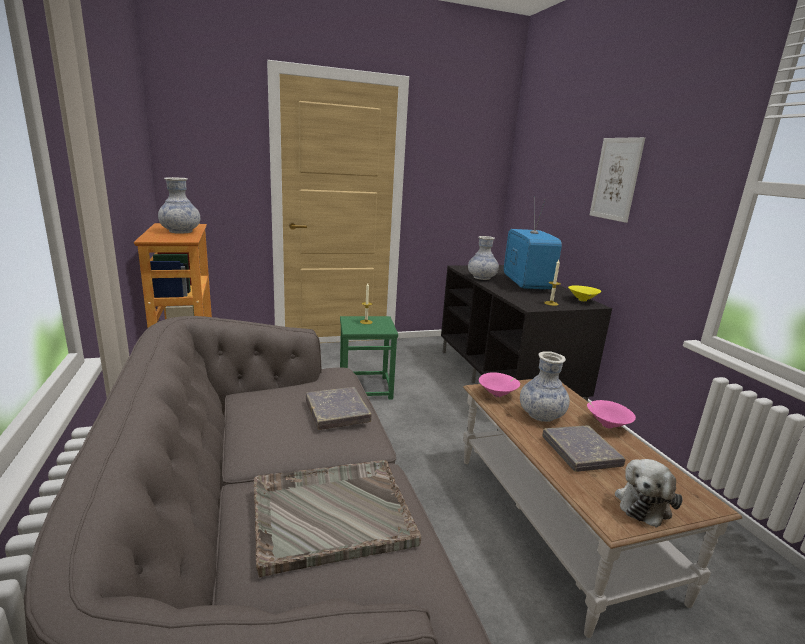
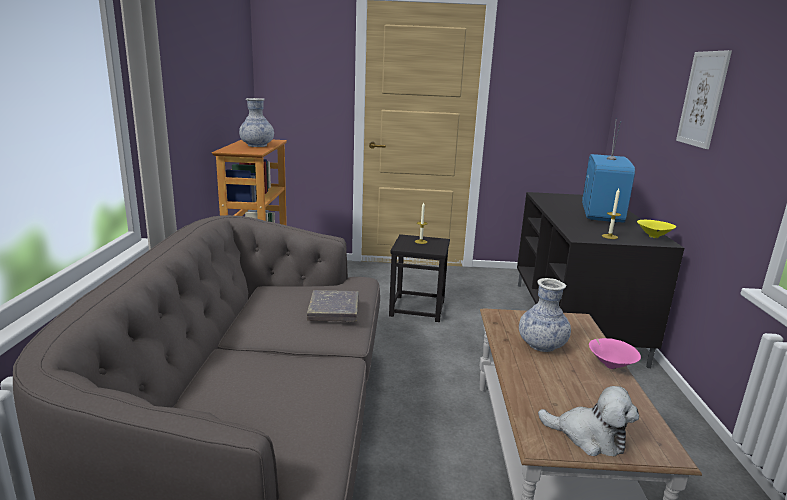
camera: 20 degrees right, 0 degrees up
grey tray [254,460,421,577] -> none
green stool [340,316,398,400] -> black stool [389,234,450,322]
vase [468,236,499,280] -> none
pink bowl [479,372,520,397] -> none
grey book [542,425,625,472] -> none
plush toy [615,459,683,527] -> plush toy turned 120 degrees counterclockwise [538,386,639,457]

